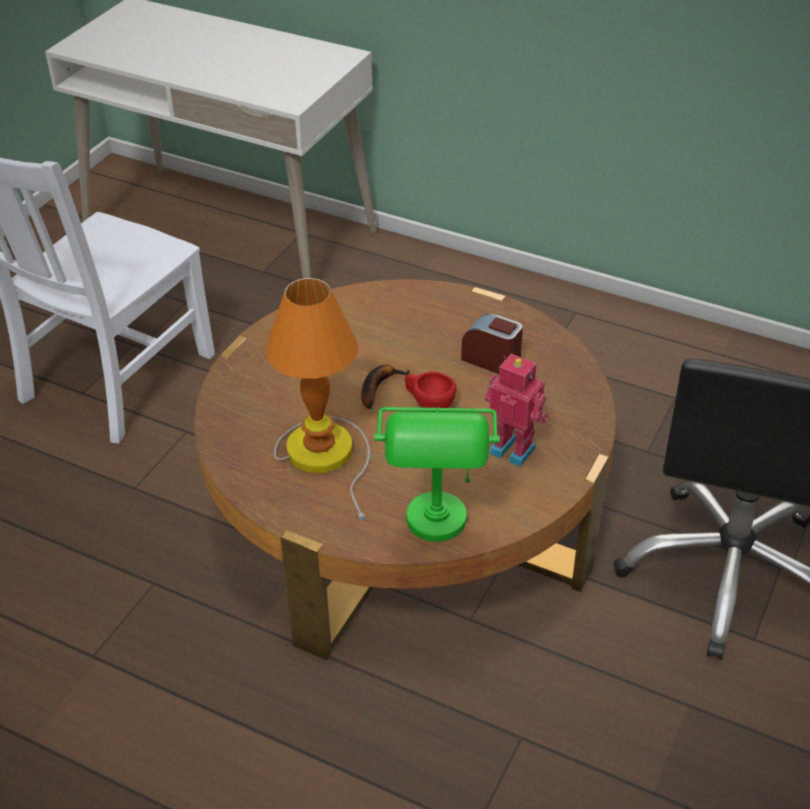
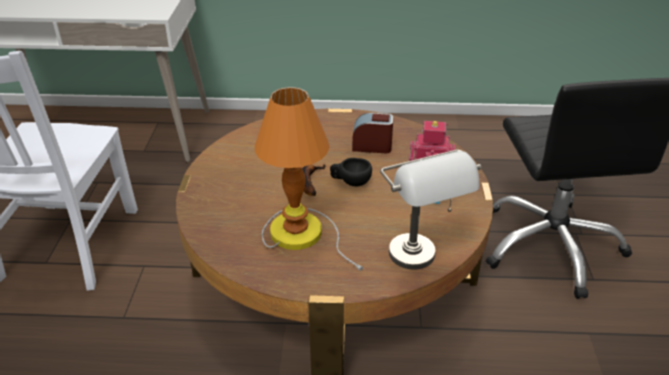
camera: 25 degrees left, 5 degrees down
green table lamp [374,407,500,542] -> grey table lamp [380,150,481,270]
red cup [405,371,457,408] -> black cup [330,158,372,186]

